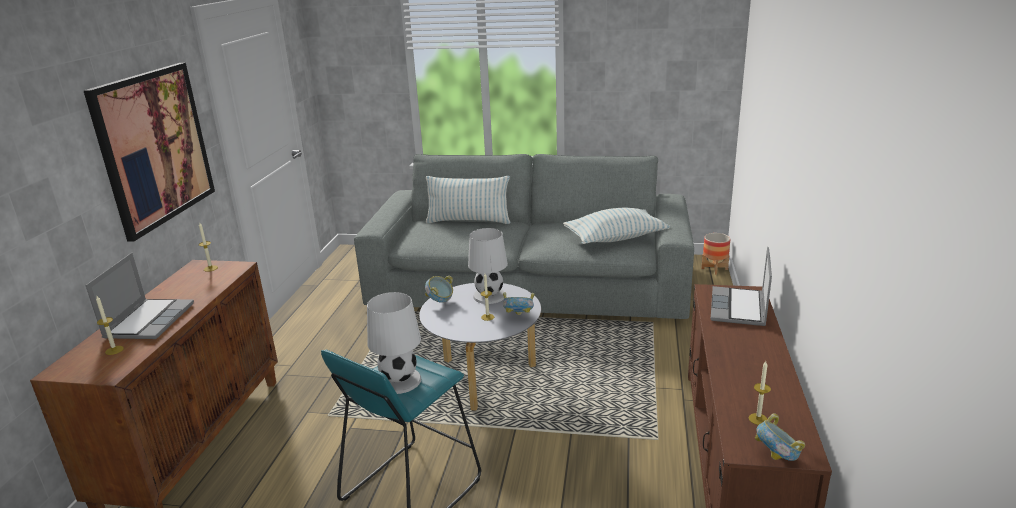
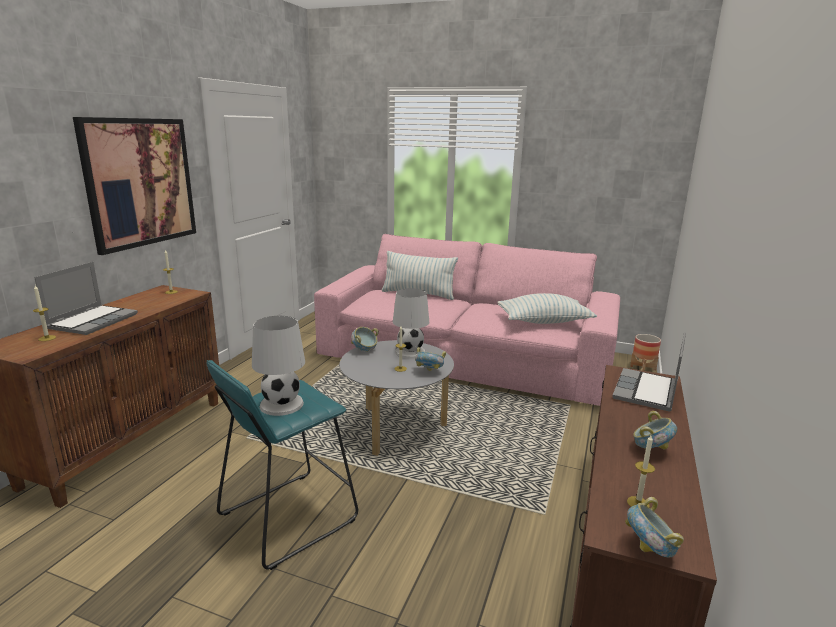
camera: 10 degrees right, 5 degrees down
grey sofa [354,154,694,319] -> pink sofa [314,234,620,406]
none -> bowl [633,411,677,450]

